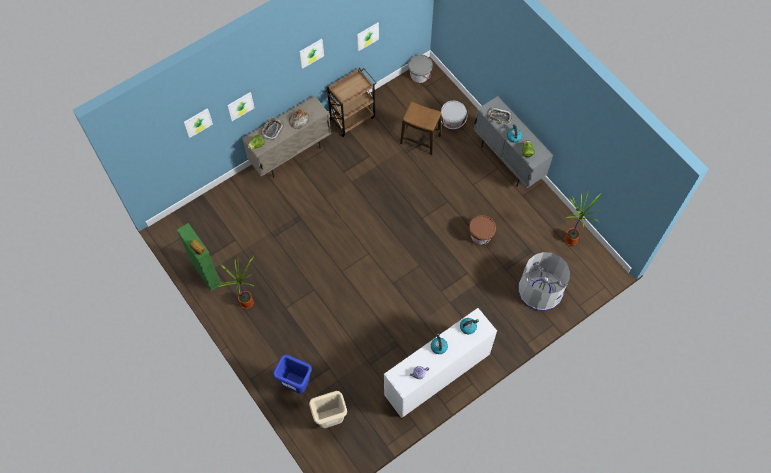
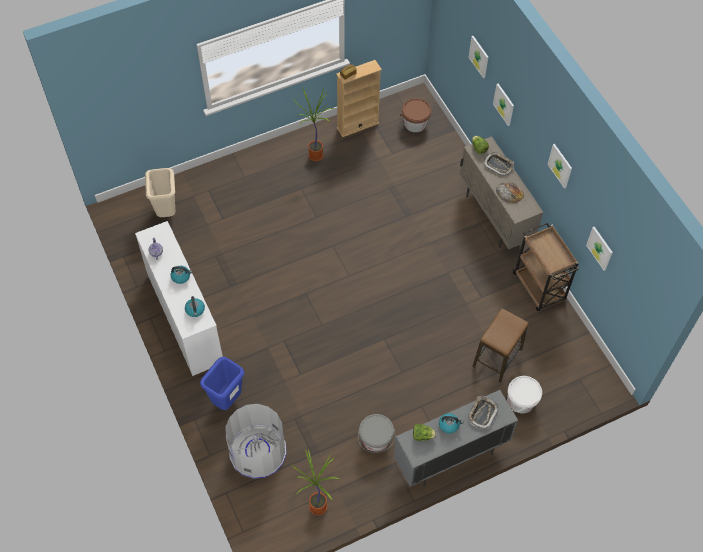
camera: 100 degrees right, 5 degrees down
green bookcase [177,223,222,291] -> beige bookcase [336,60,382,137]
blue trash can [273,354,312,394] -> blue trash can moved to [200,357,244,410]
grey bucket [408,54,433,83] -> grey bucket moved to [358,414,396,453]
brown bucket [468,215,496,245] -> brown bucket moved to [400,99,431,132]

